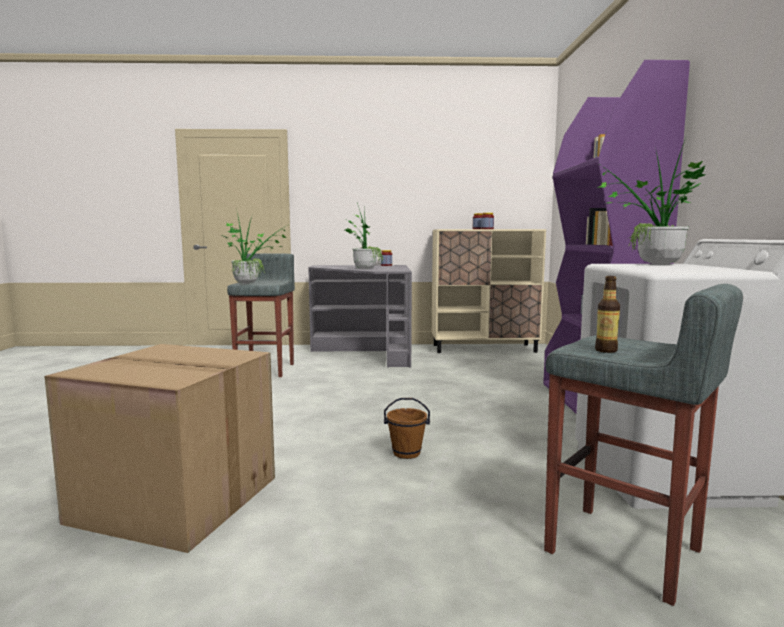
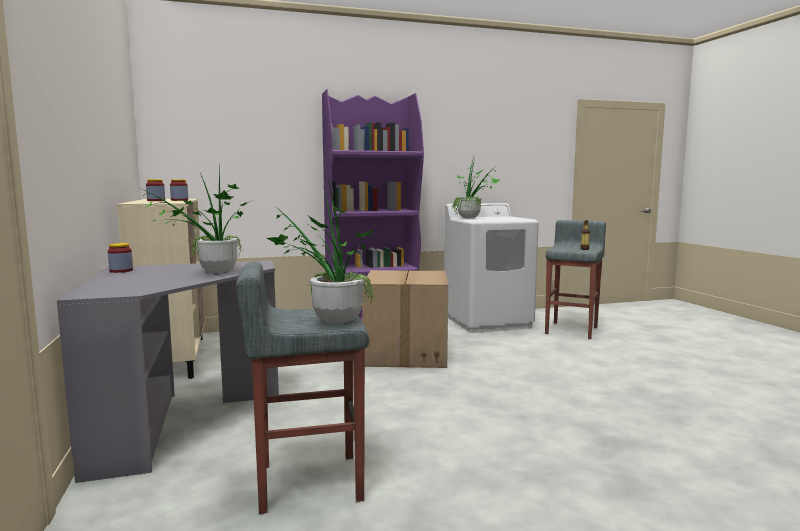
camera: 105 degrees left, 0 degrees up
cardboard box [44,344,275,553] -> cardboard box moved to [362,270,448,368]
brown bucket [384,398,430,459] -> none

